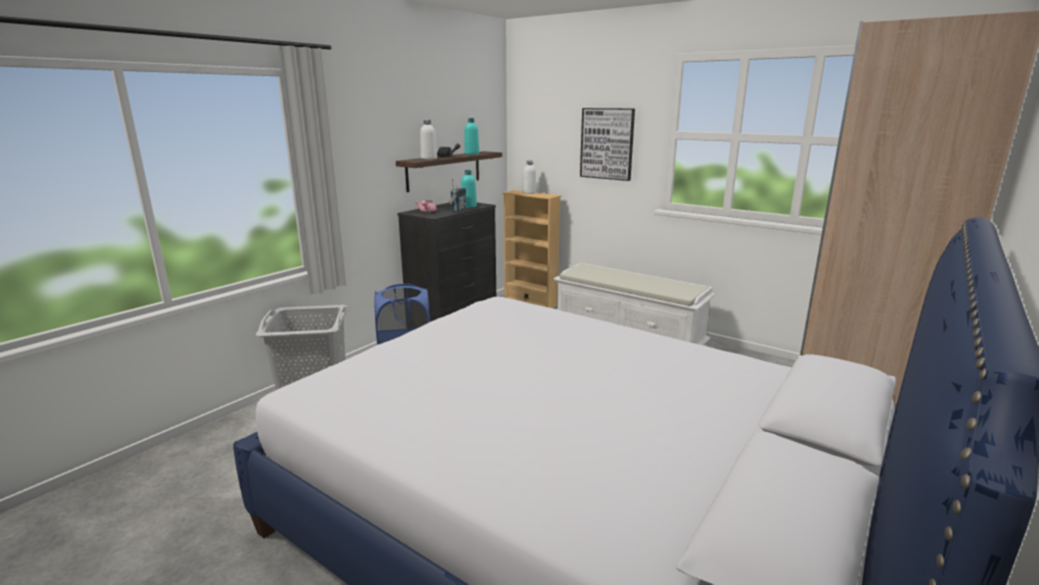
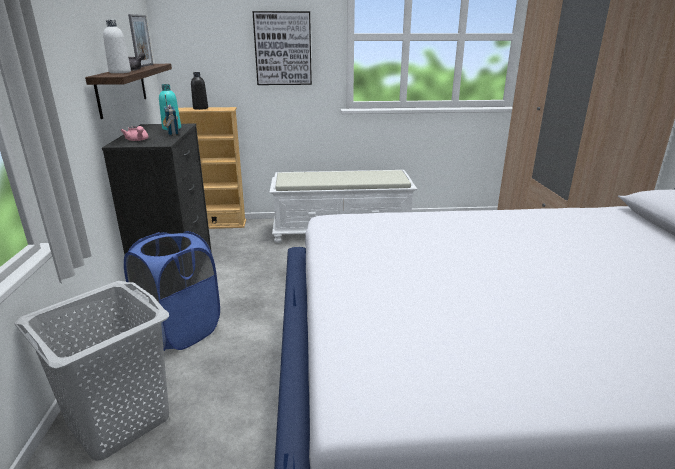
camera: 40 degrees left, 5 degrees up
turquoise bottle [465,118,479,154] -> picture frame [128,14,153,67]
white bottle [523,160,536,194] -> black bottle [191,72,208,110]

